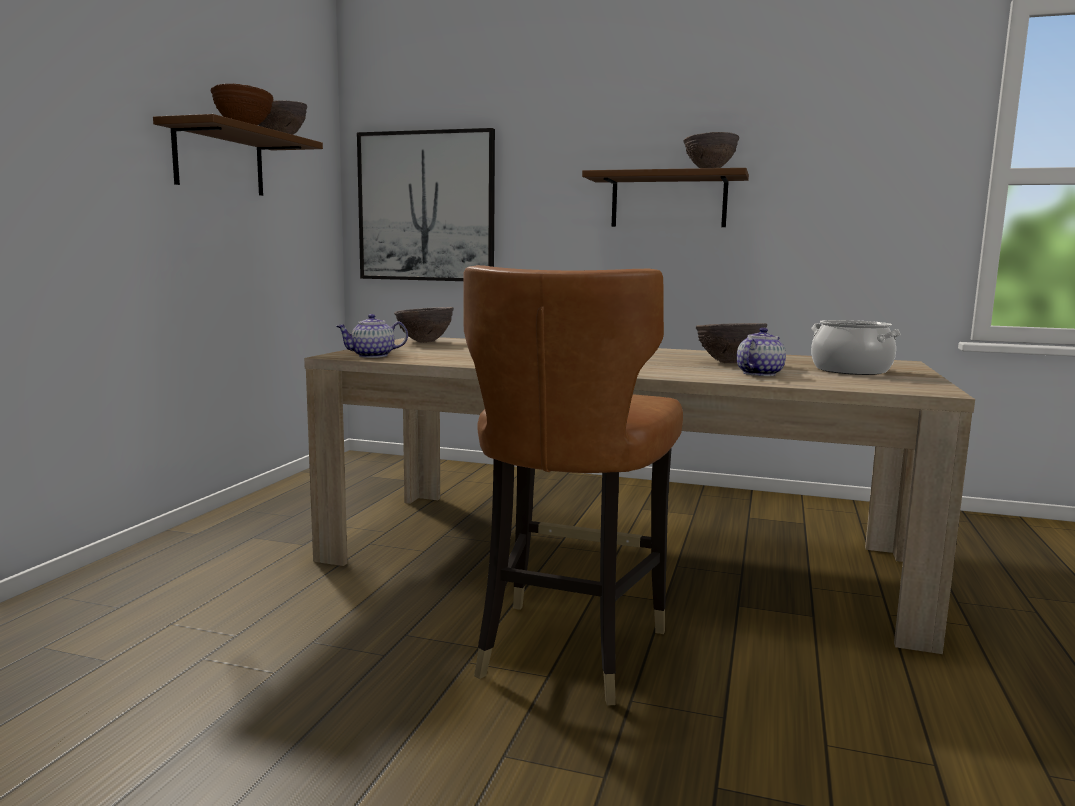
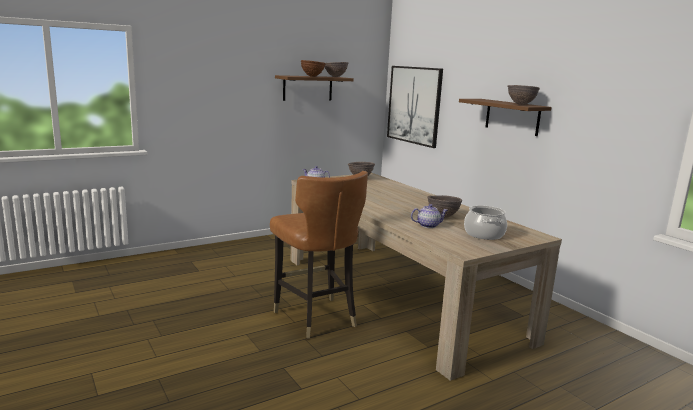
camera: 40 degrees right, 5 degrees up
brown chair [463,265,683,705] -> brown chair turned 90 degrees counterclockwise [270,171,368,339]

